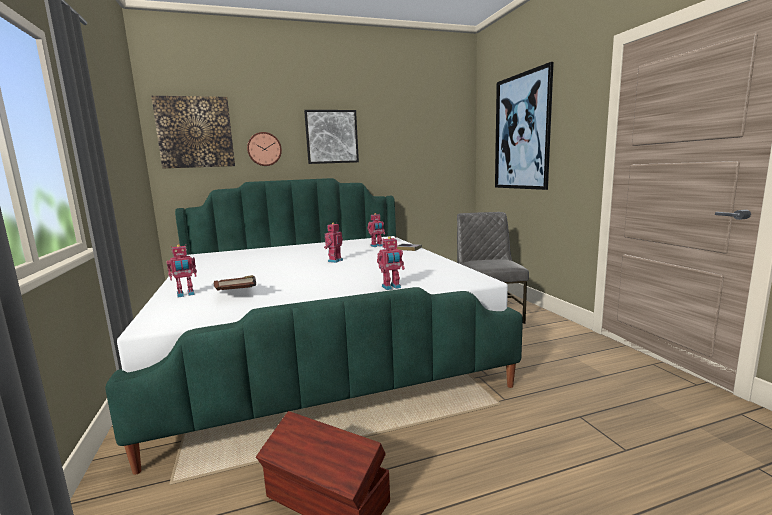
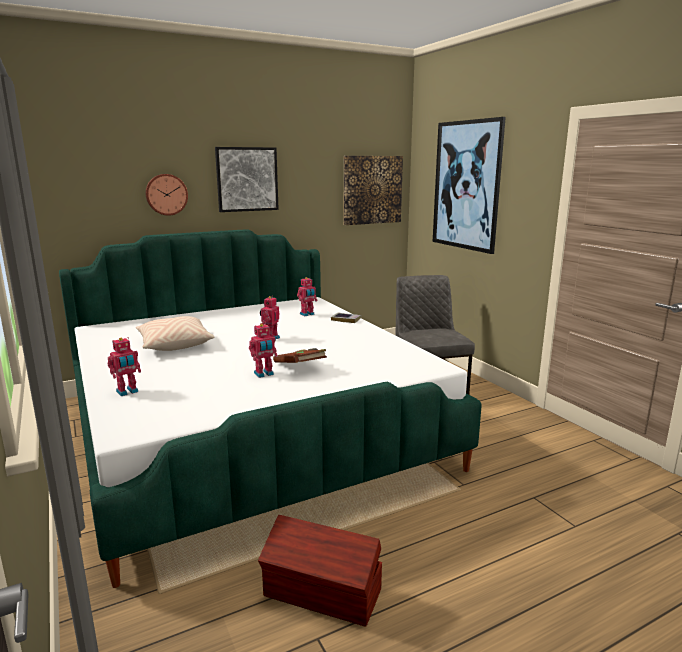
camera: 10 degrees left, 5 degrees up
picture [151,96,235,168] -> picture moved to [344,156,403,225]
brown book [214,275,256,291] -> brown book moved to [273,348,327,363]
toy robot [377,236,405,290] -> toy robot moved to [249,324,277,378]
none -> beige pillow [136,316,214,351]

